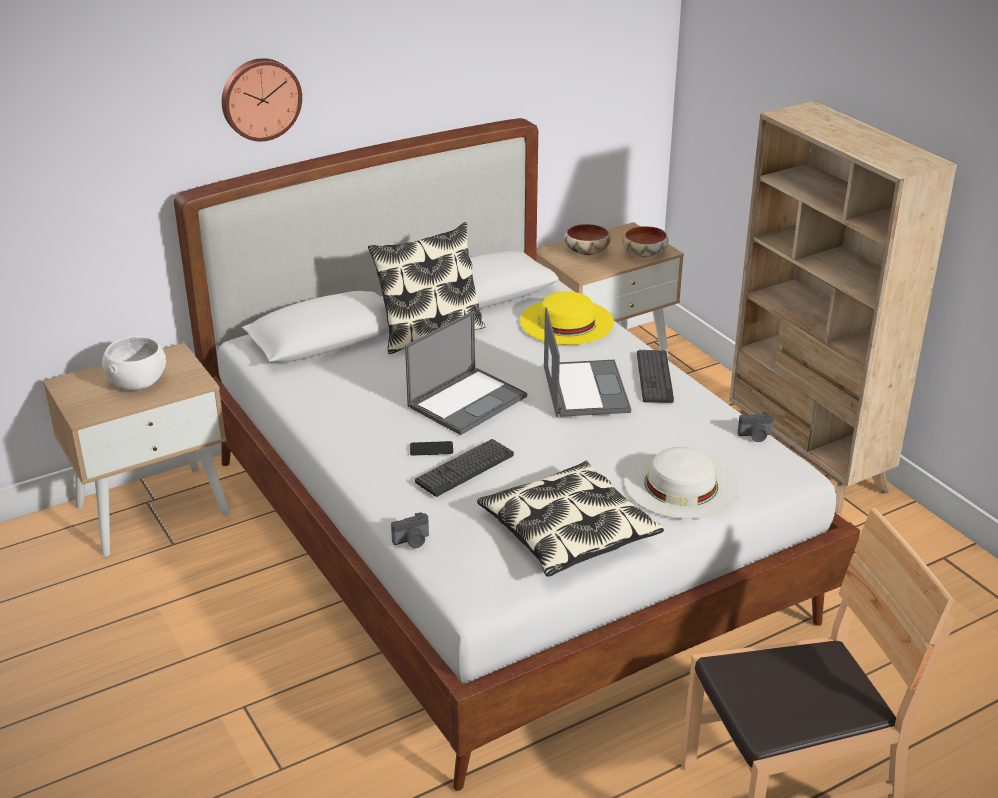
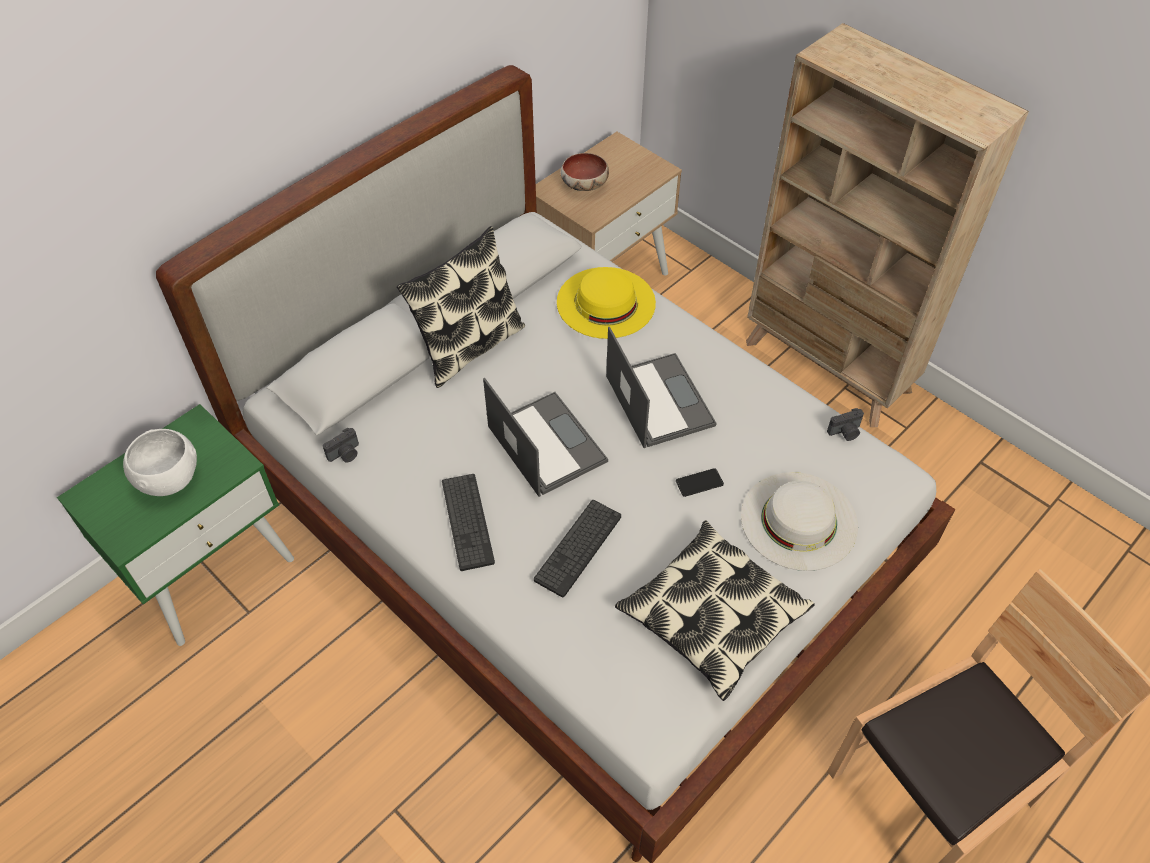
camera: 15 degrees left, 20 degrees up
beige nightstand [43,342,230,556] -> green nightstand [57,404,294,646]
wall clock [222,58,302,141] -> none
camera [391,512,429,548] -> camera moved to [323,428,359,463]
laptop [405,311,527,435] -> laptop turned 60 degrees counterclockwise [483,378,608,497]
phone [410,441,453,456] -> phone moved to [676,468,724,497]
bowl [622,226,668,258] -> none
keyboard [637,350,674,403] -> keyboard moved to [442,474,495,571]

